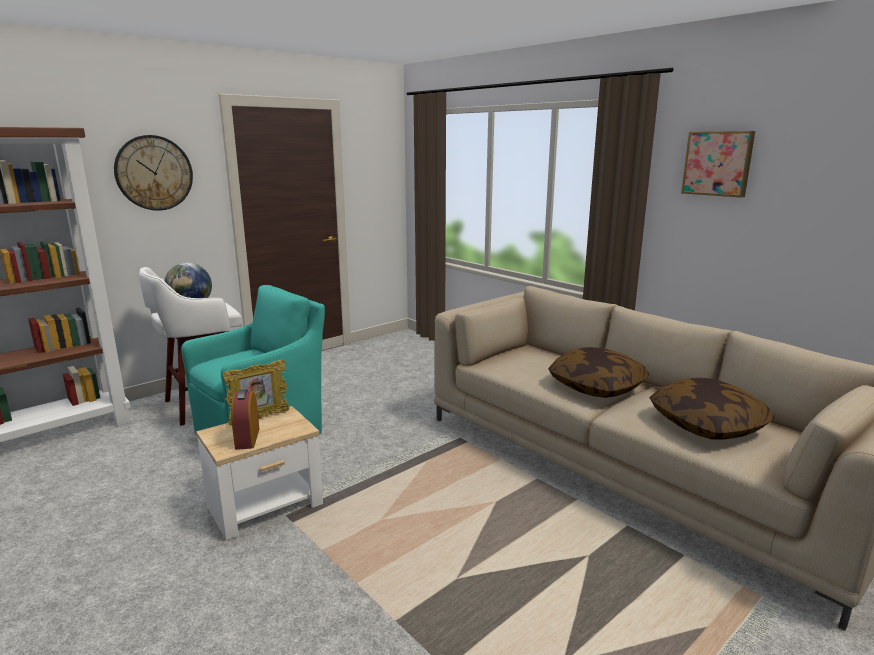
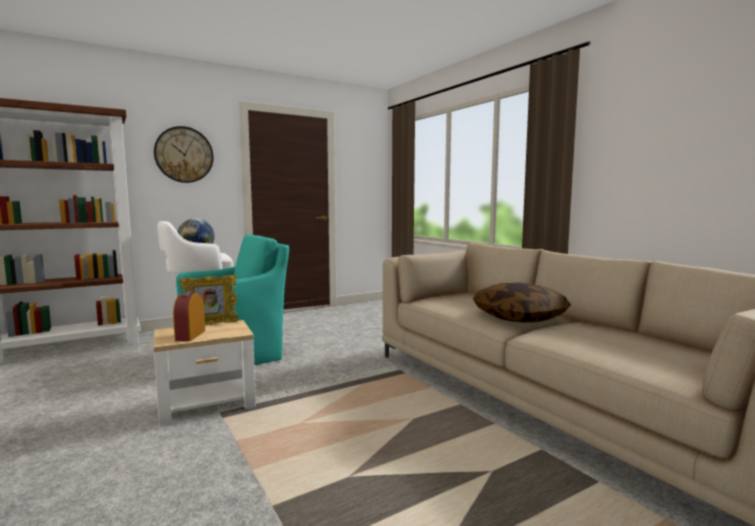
camera: 10 degrees right, 10 degrees down
pillow [649,378,775,440] -> none
picture [681,131,755,198] -> none

